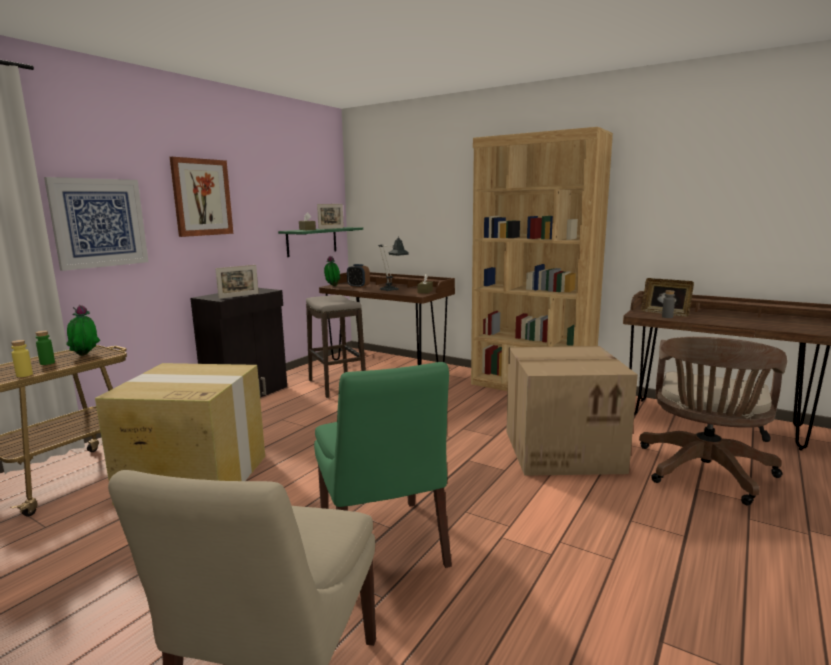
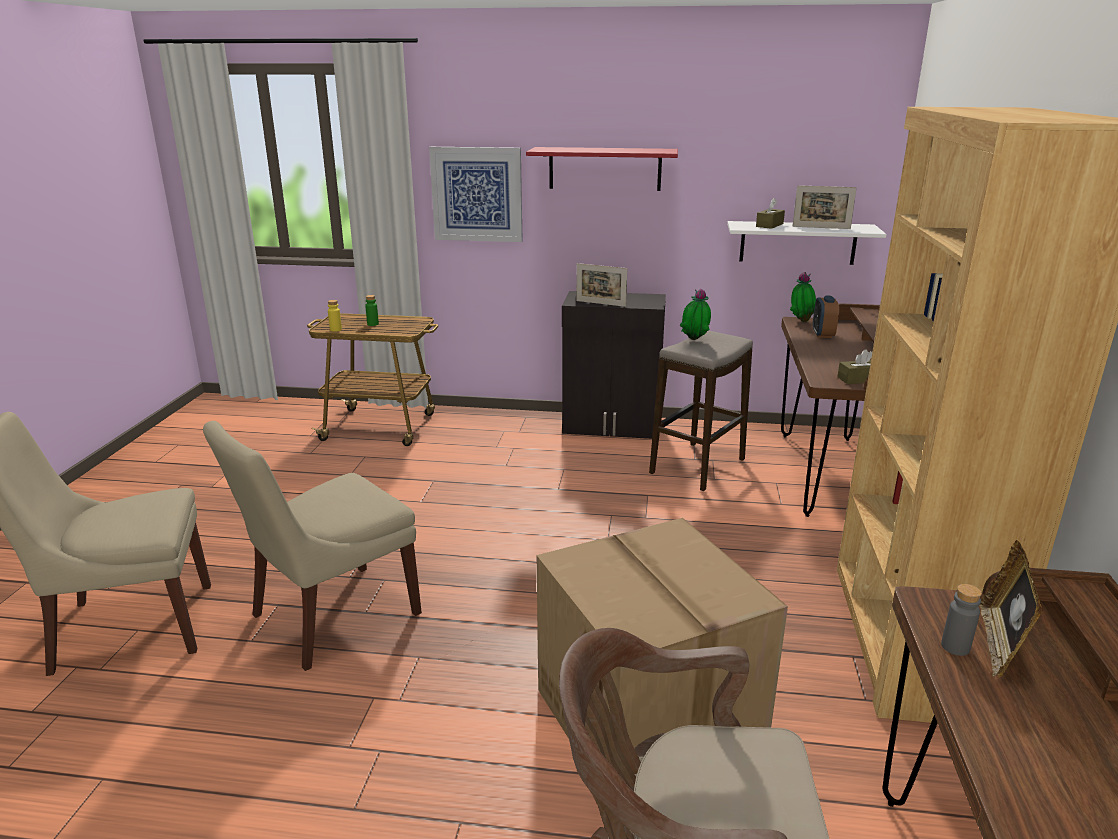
camera: 65 degrees right, 10 degrees up
potted plant [66,305,100,356] -> potted plant moved to [679,289,711,340]
cardboard box [95,363,265,505] -> none
picture [170,157,233,237] -> red shelf [526,147,678,191]
green shelf [278,227,363,257] -> white shelf [727,221,887,265]
green chair [314,362,452,568] -> beige chair [203,421,422,671]
table lamp [378,236,409,292] -> none

